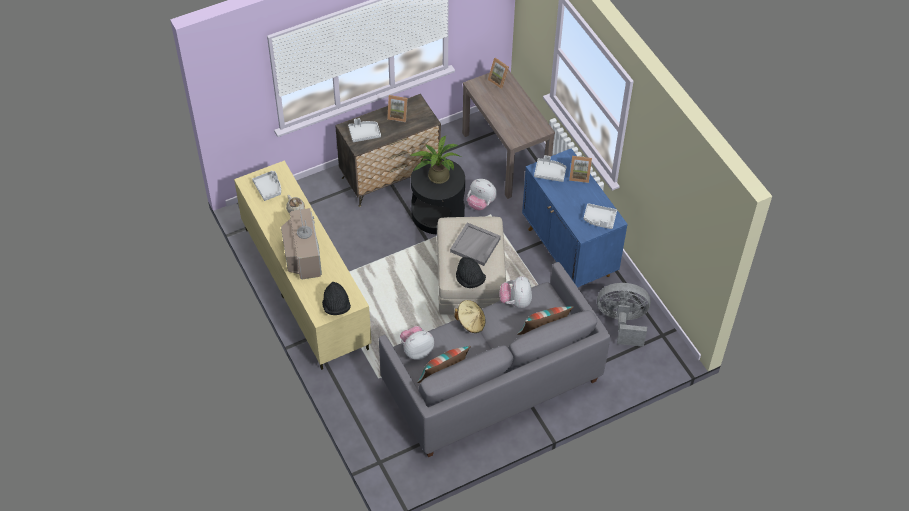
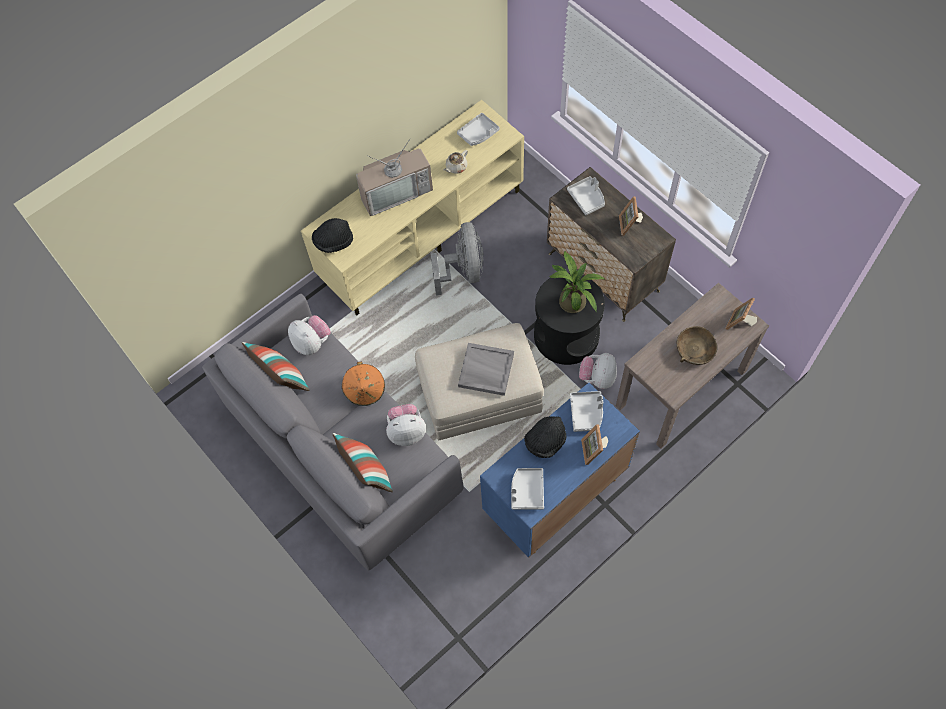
camera: 80 degrees right, 10 degrees up
beige hat [455,300,486,333] -> orange hat [342,362,385,406]
black hat [456,257,486,288] -> black hat moved to [524,416,566,458]
grey fan [597,283,651,347] -> grey fan moved to [431,222,483,295]
none -> brown bowl [677,326,717,365]

